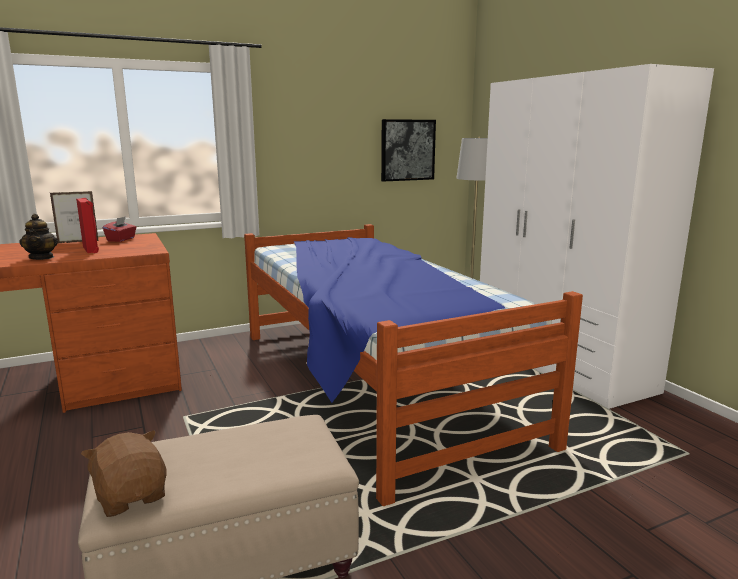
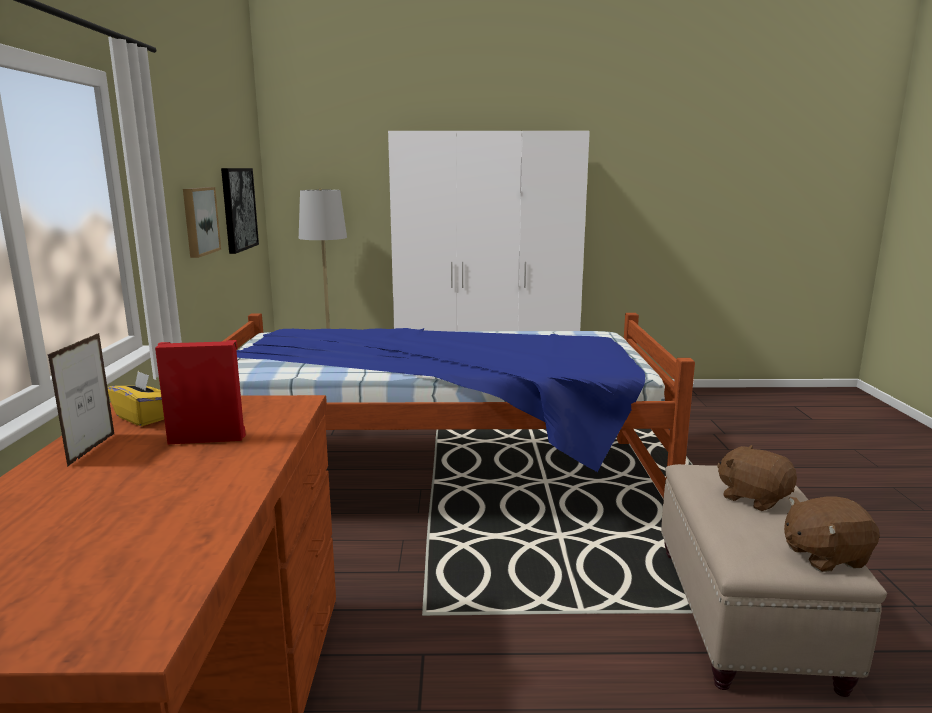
camera: 65 degrees left, 0 degrees up
teapot [20,214,58,260] -> none
red tissue box [103,217,136,242] -> yellow tissue box [108,371,164,426]
none -> picture [183,187,221,258]
none -> brown plush toy [717,445,797,511]

